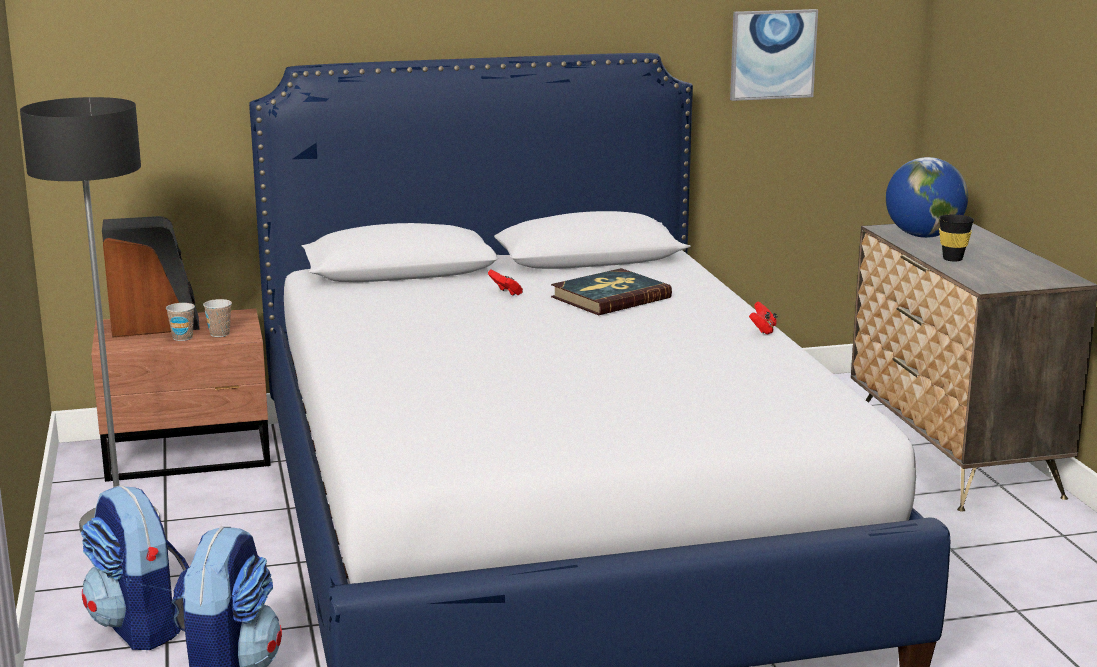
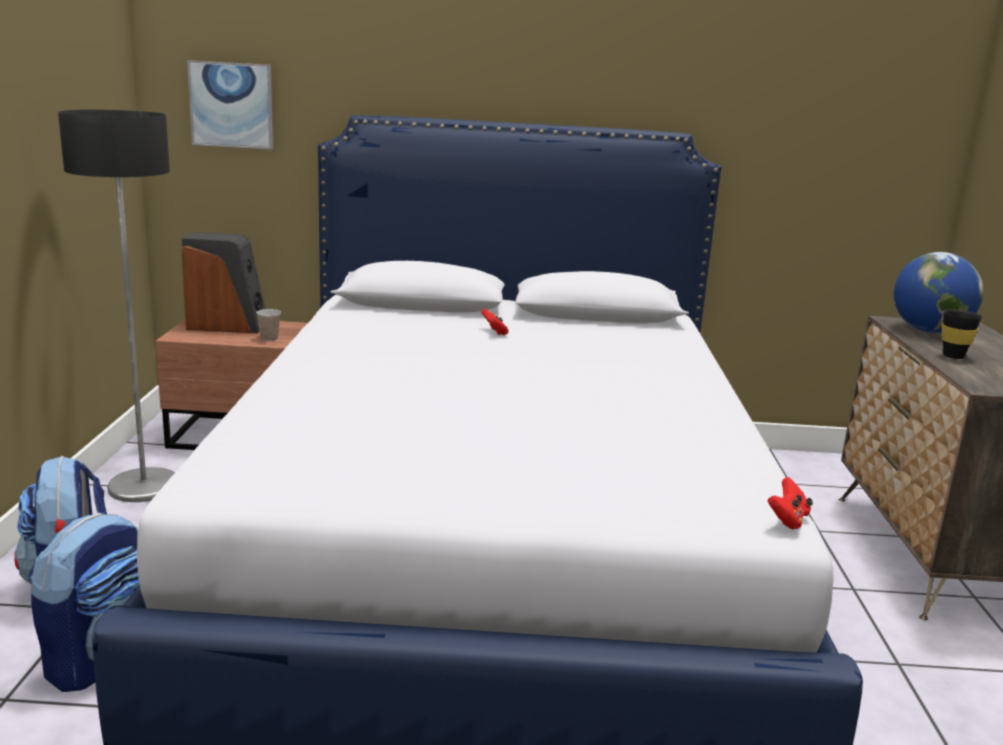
camera: 15 degrees right, 0 degrees up
cup [166,303,195,341] -> none
book [551,268,672,316] -> none
picture [730,9,818,101] -> picture moved to [187,60,273,150]
red game controller [749,301,777,334] -> red game controller moved to [767,477,813,529]

